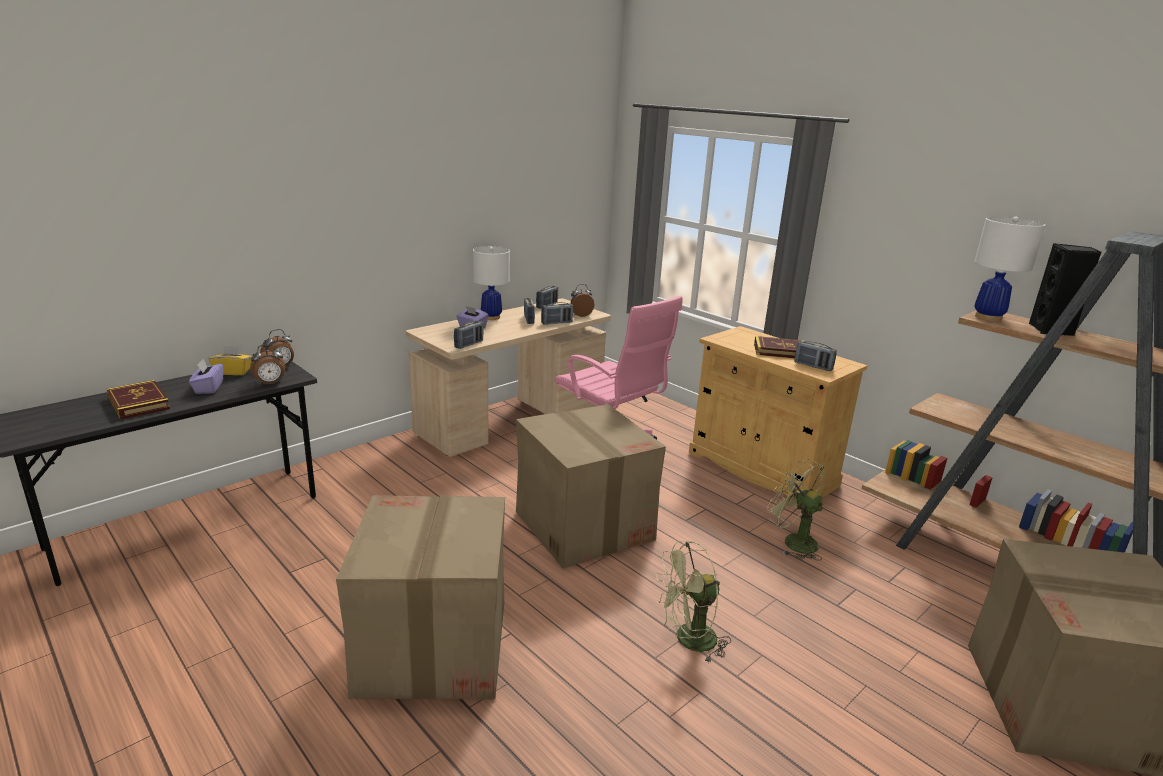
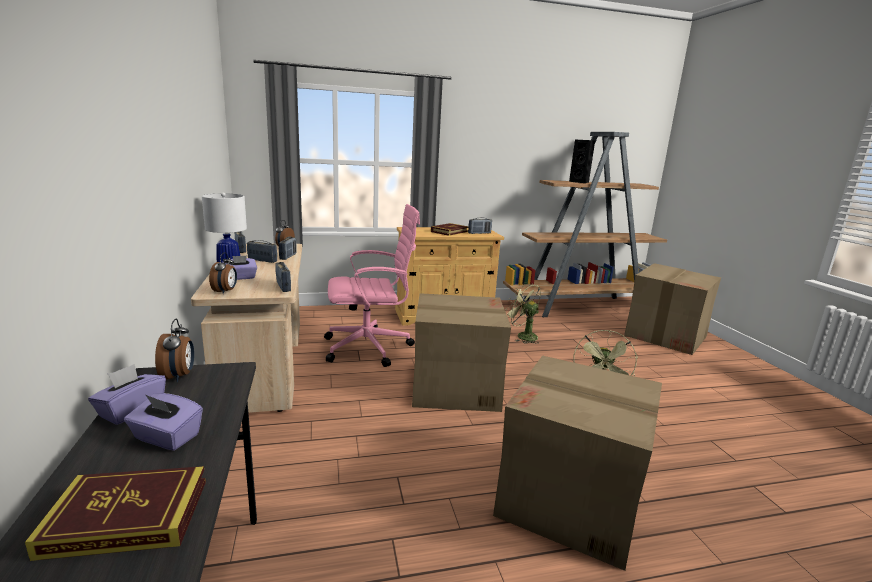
camera: 60 degrees left, 5 degrees down
yellow tissue box [209,345,252,375] -> purple tissue box [88,364,166,425]
alarm clock [251,344,285,386] -> alarm clock moved to [209,252,237,294]
green fan [767,459,824,560] -> green fan turned 60 degrees clockwise [505,282,541,344]
white table lamp [974,217,1045,321] -> none

